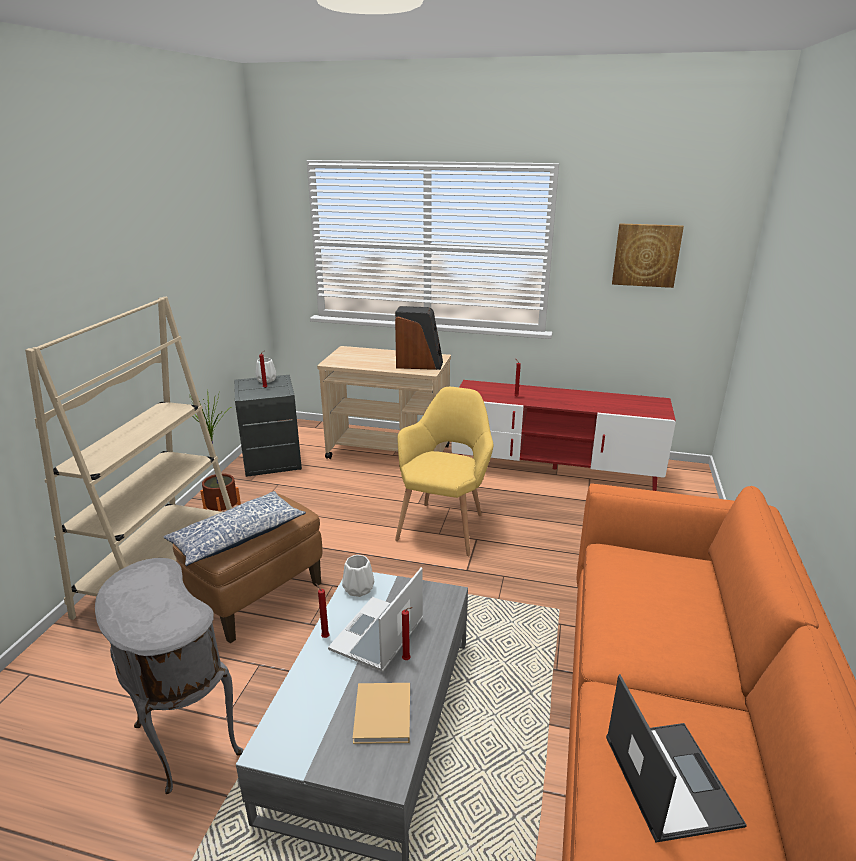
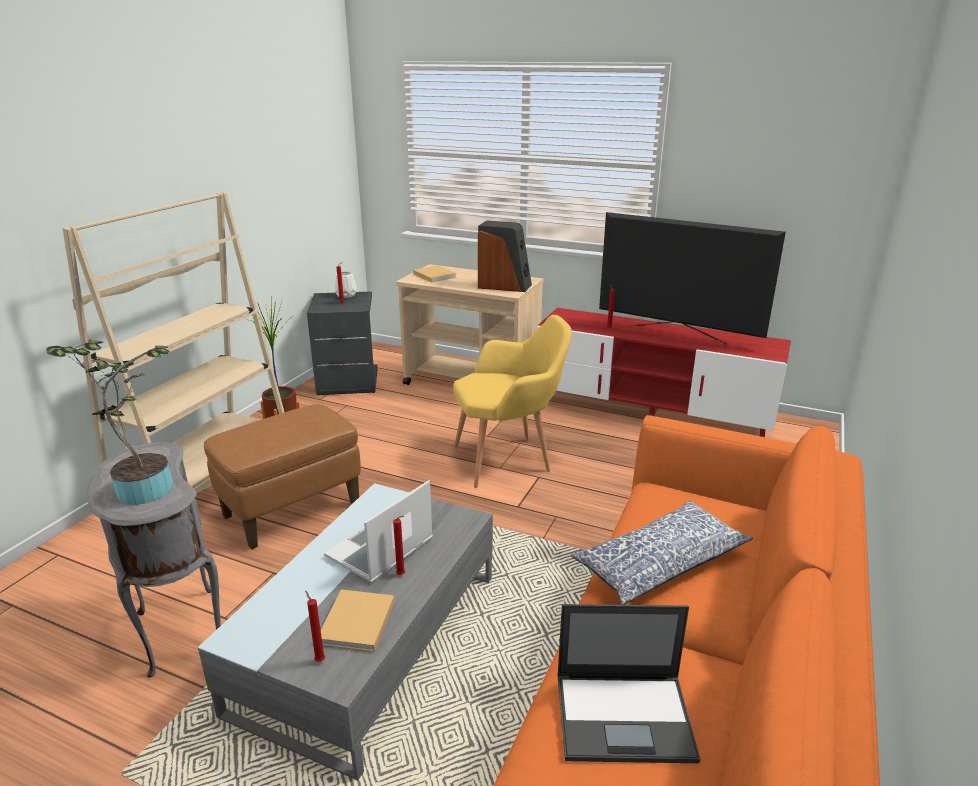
camera: 10 degrees right, 0 degrees up
pillow [164,491,306,566] -> pillow moved to [571,500,753,605]
red candle [315,583,329,638] -> red candle moved to [305,590,325,662]
white vase [342,555,374,597] -> none
yellow armchair [395,387,493,556] -> yellow armchair turned 45 degrees clockwise [453,315,572,488]
laptop [606,674,747,843] -> laptop turned 90 degrees clockwise [557,604,701,763]
picture [612,223,684,288] -> none
none -> potted plant [46,339,173,505]
none -> beige book [413,265,457,283]
none -> television [599,212,786,345]

